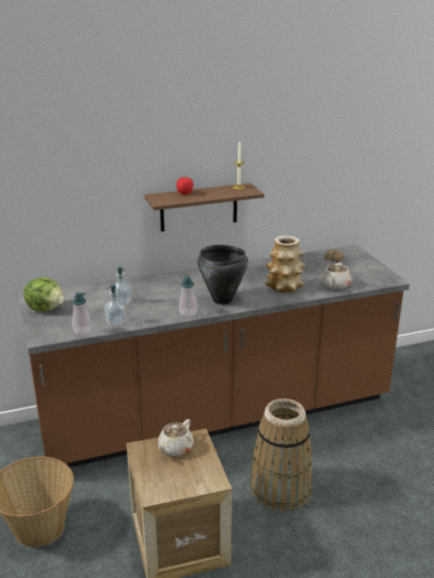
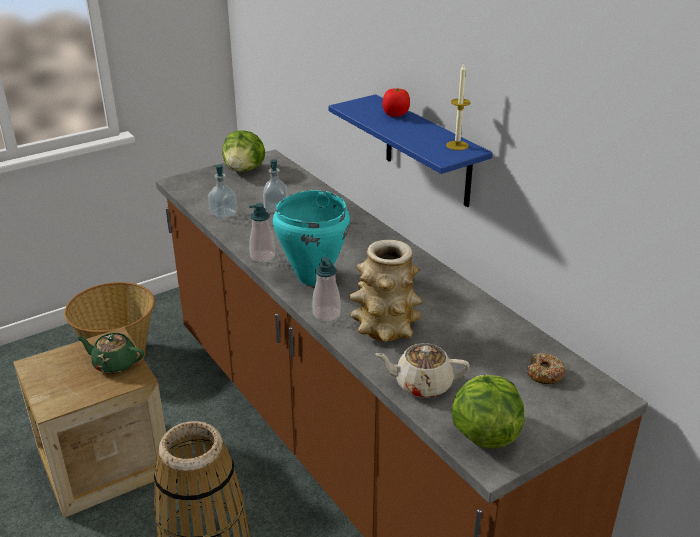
camera: 75 degrees right, 5 degrees up
soap dispenser [72,292,91,335] -> soap dispenser moved to [313,257,341,322]
brown shelf [144,183,264,232] -> blue shelf [328,94,493,207]
beige teapot [158,419,193,456] -> green teapot [77,333,144,374]
black cooking pot [197,245,248,305] -> turquoise cooking pot [273,190,350,286]
none -> lettuce [452,375,524,449]

